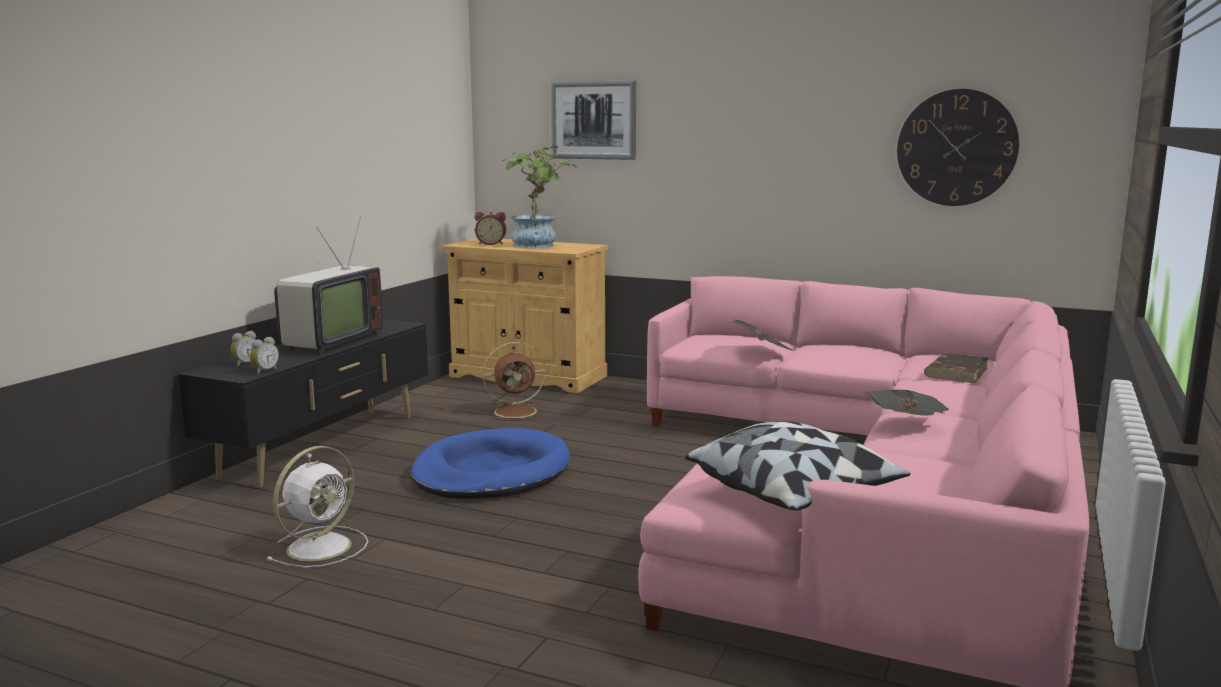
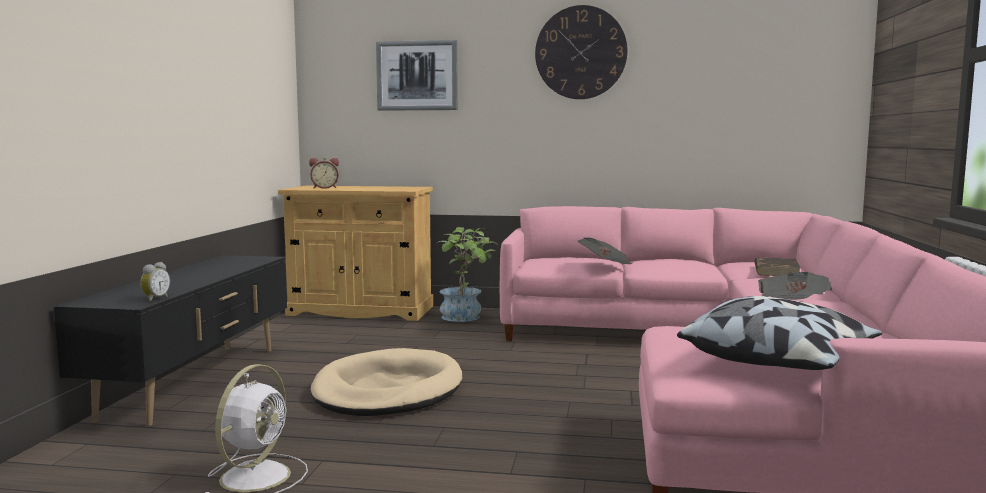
camera: 15 degrees left, 5 degrees down
alarm clock [231,331,256,367] -> none
television [274,215,383,355] -> none
blue dog bed [411,428,570,499] -> beige dog bed [310,348,462,416]
brown fan [481,342,548,421] -> none
potted plant [503,146,577,248] -> potted plant moved to [436,227,499,322]
wall clock [897,89,1019,206] -> wall clock moved to [535,5,627,99]

